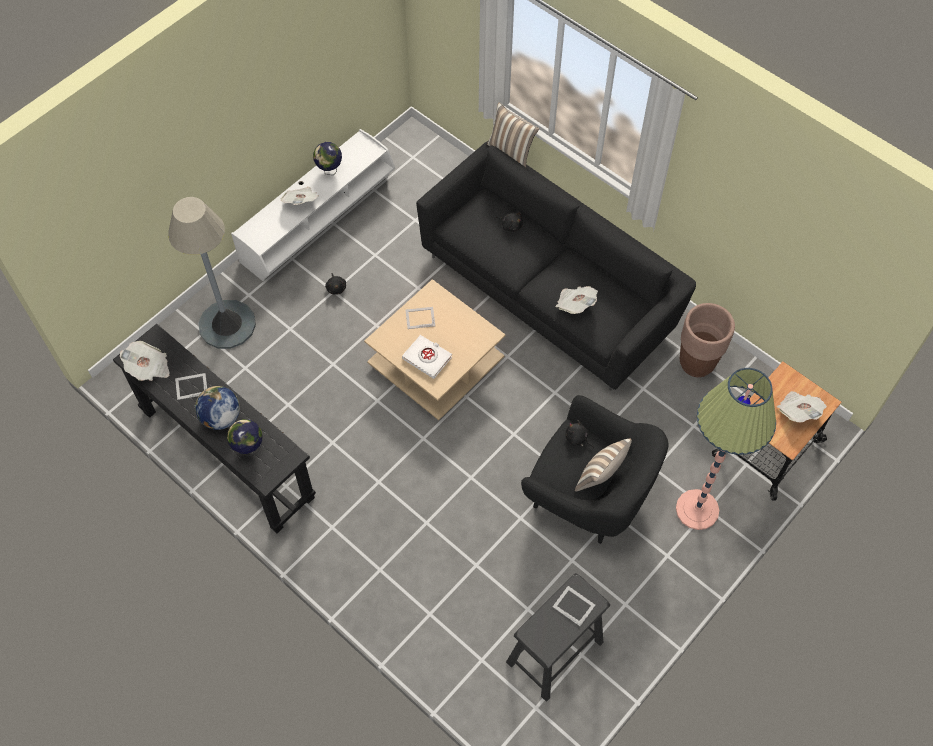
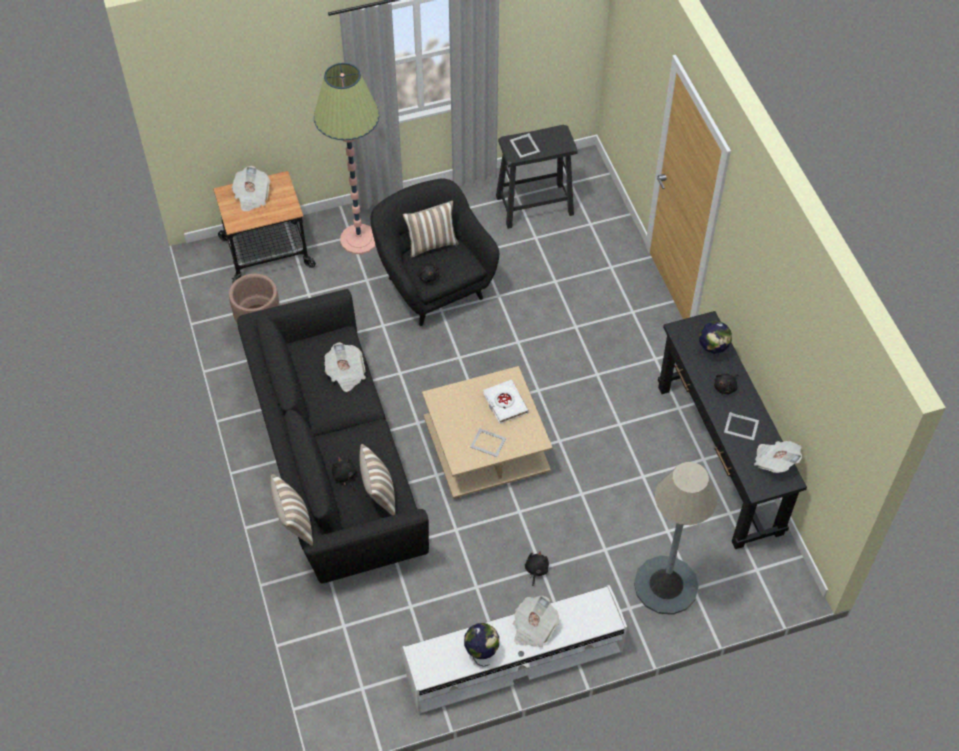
camera: 150 degrees left, 5 degrees down
globe [195,386,240,430] -> black plush toy [714,373,738,394]
none -> pillow [360,444,395,515]

